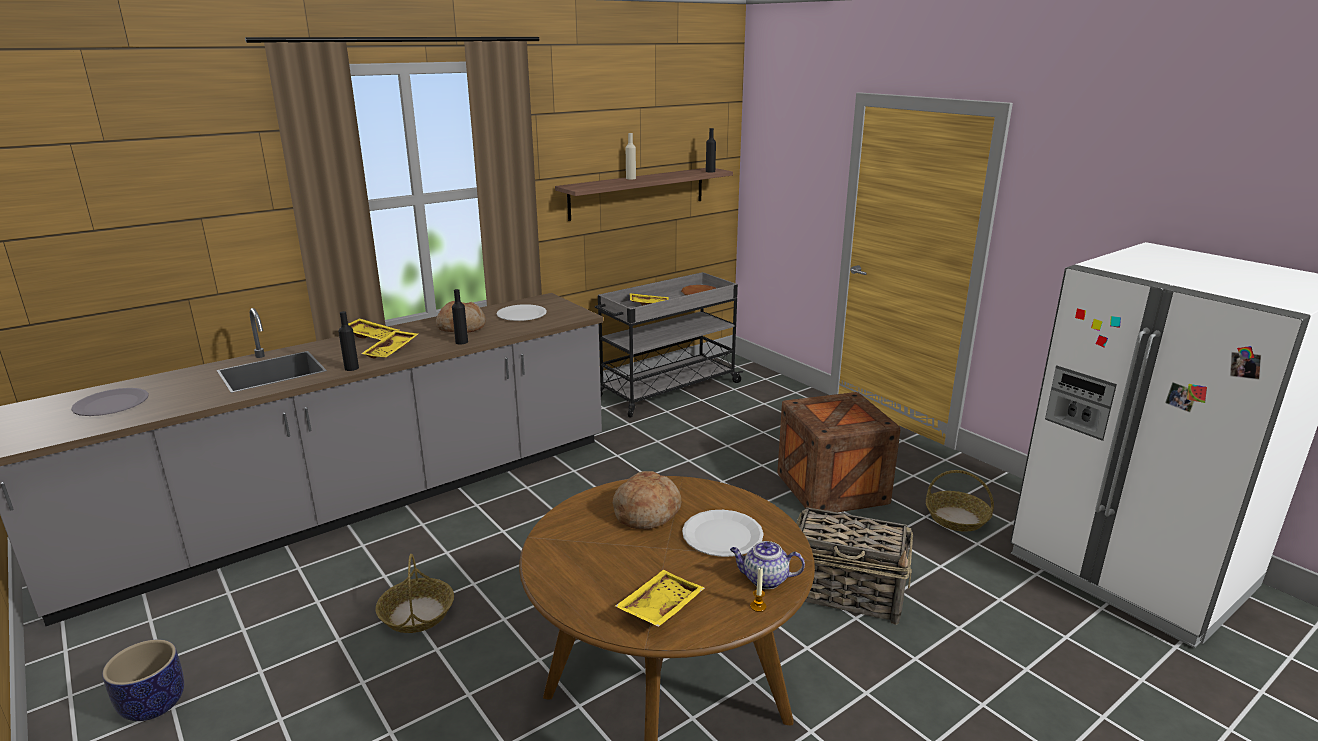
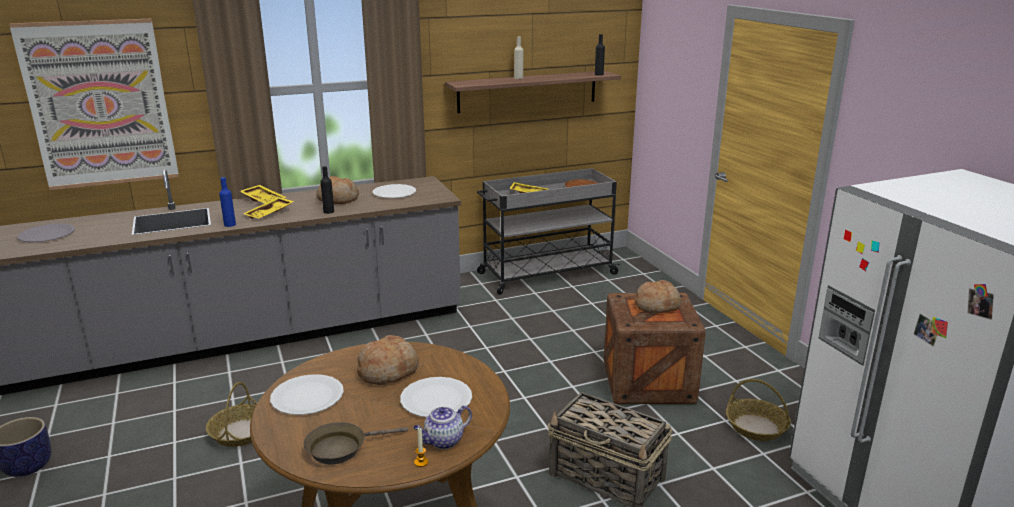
camera: 15 degrees right, 0 degrees up
black bottle [338,311,359,371] -> blue bottle [219,177,236,227]
yellow tray [615,570,705,627] -> brown frying pan [303,422,408,464]
teapot [730,541,805,589] -> teapot turned 60 degrees counterclockwise [413,405,472,449]
none -> picture [9,19,179,190]
none -> white plate [270,374,344,415]
none -> bread [634,280,681,313]

